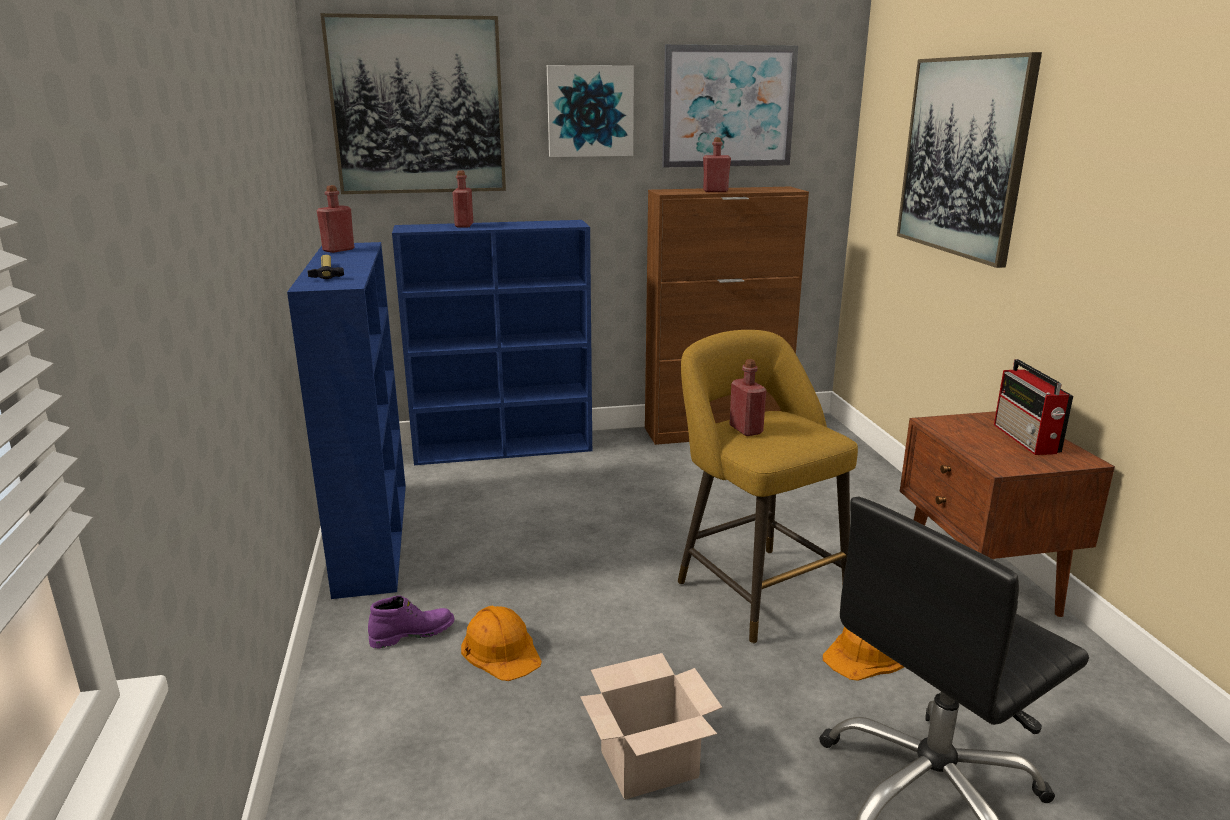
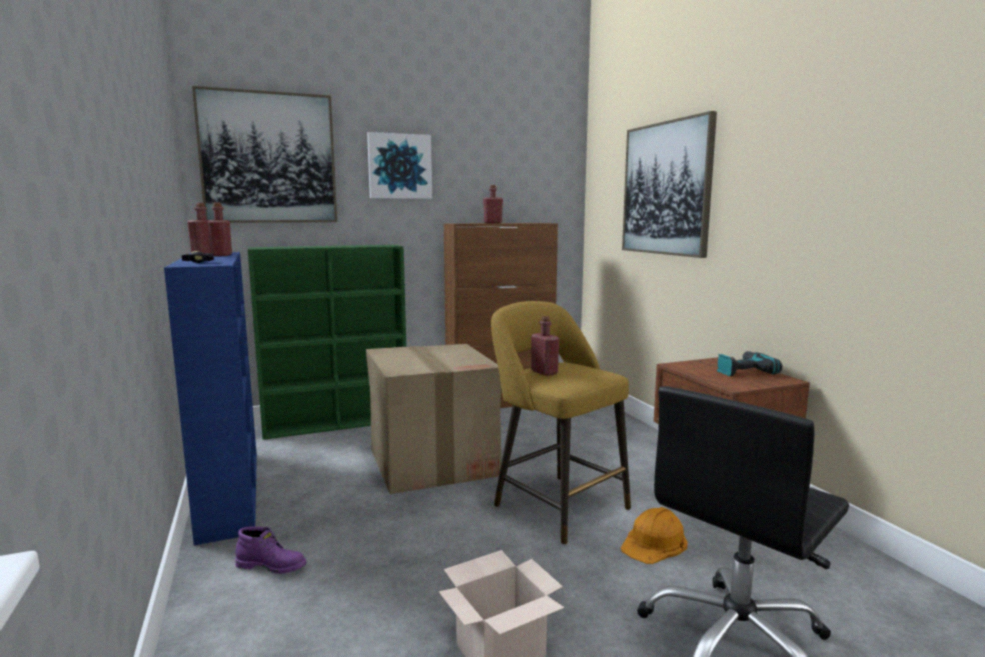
camera: 10 degrees left, 10 degrees down
purple boot [368,595,455,649] -> purple boot turned 45 degrees clockwise [235,526,306,574]
blue bookcase [392,220,592,465] -> green bookcase [248,245,406,440]
red bottle [452,170,473,227] -> red bottle moved to [208,202,232,256]
orange hard hat [461,606,542,681] -> none
picture [662,44,798,168] -> none
radio [994,359,1073,455] -> power drill [717,351,782,376]
none -> cardboard box [366,344,501,494]

